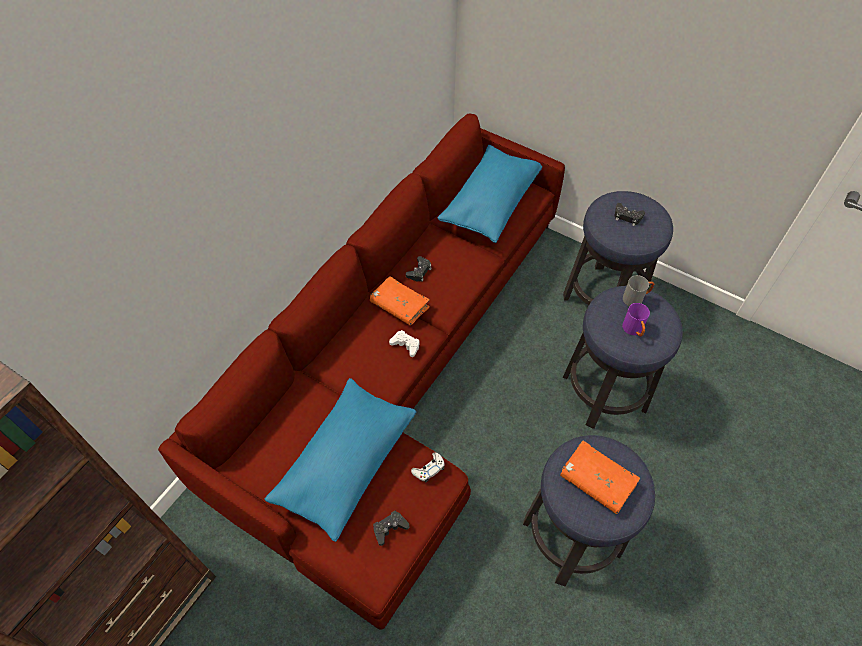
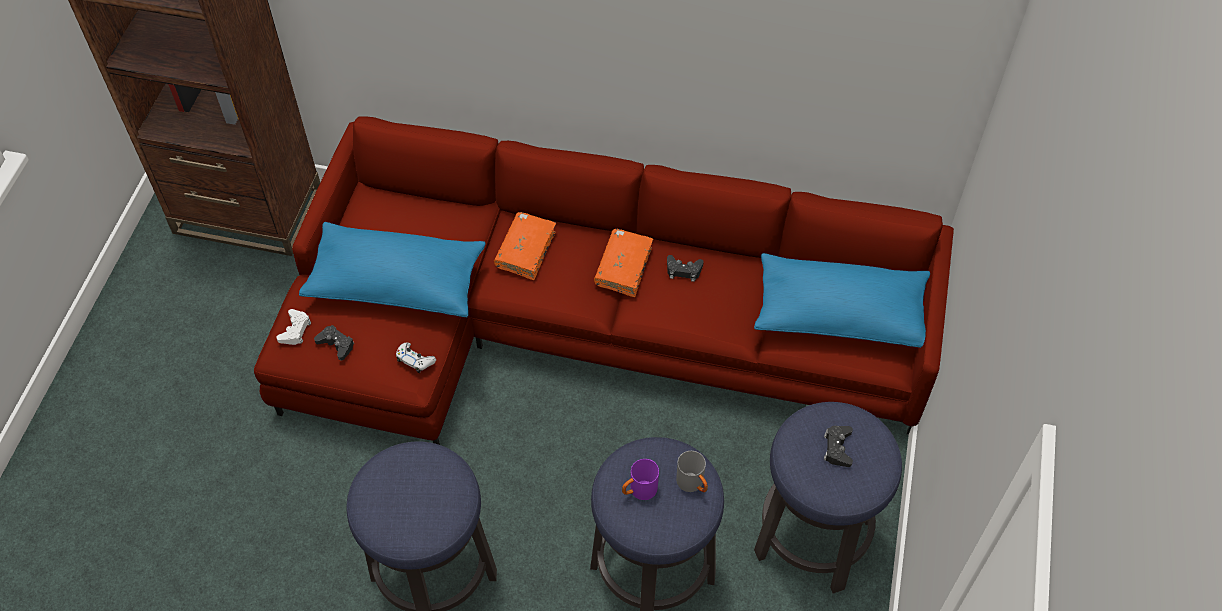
camera: 70 degrees right, 0 degrees up
white game controller [389,330,420,357] -> white game controller moved to [276,309,311,345]
orange book [560,441,640,514] -> orange book moved to [494,212,556,280]

